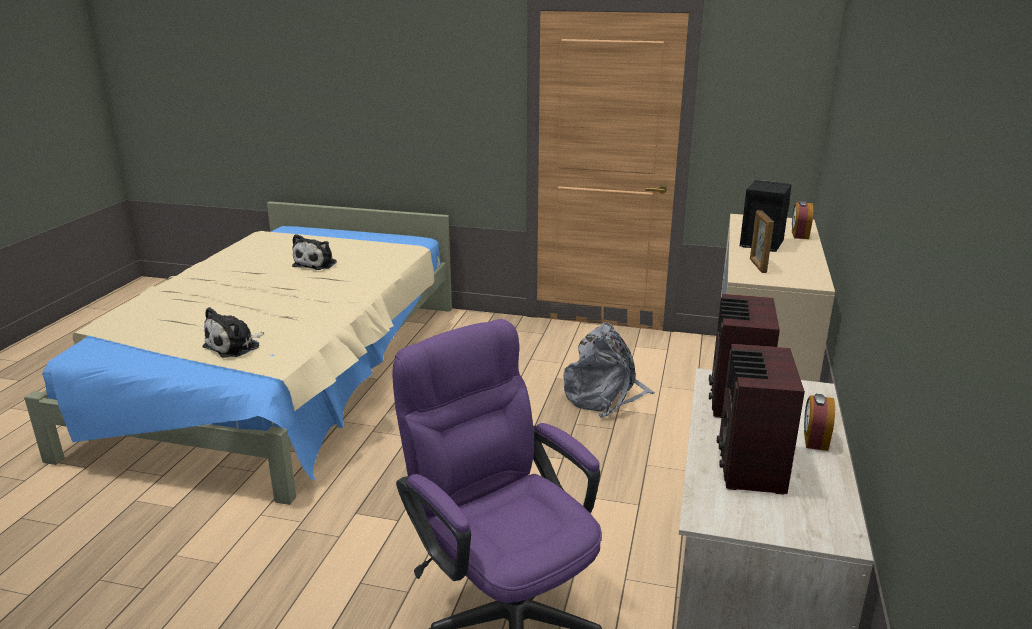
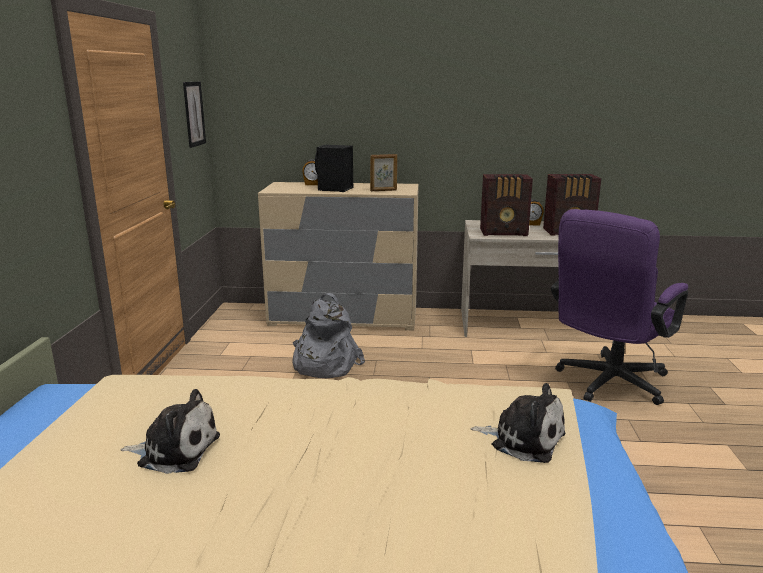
camera: 100 degrees left, 5 degrees down
none -> picture [183,82,206,148]

